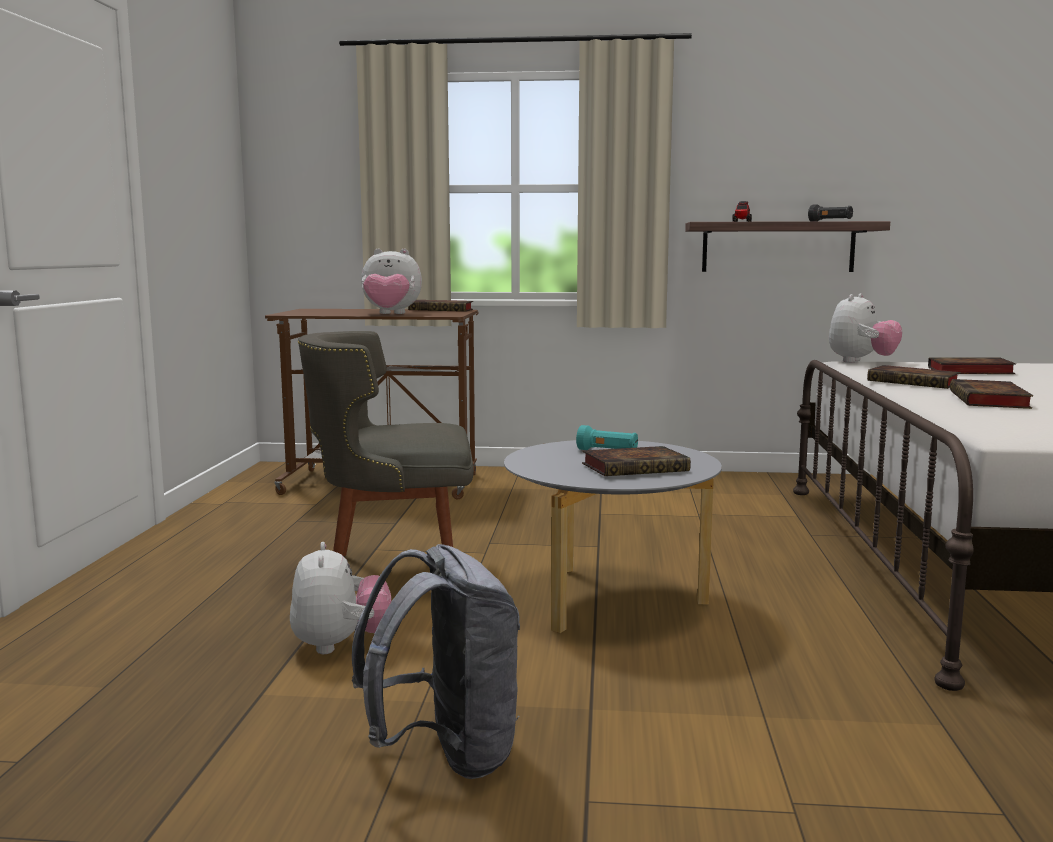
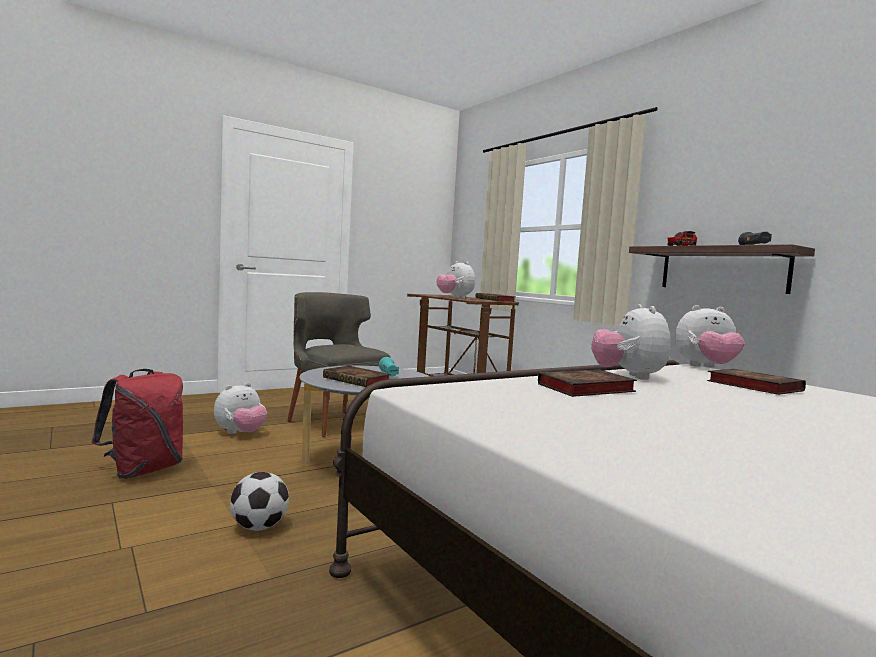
camera: 50 degrees right, 5 degrees down
grey backpack [352,544,520,779] -> red backpack [91,369,183,479]
book [867,365,961,389] -> plush toy [591,304,671,380]
none -> football [230,472,289,531]

